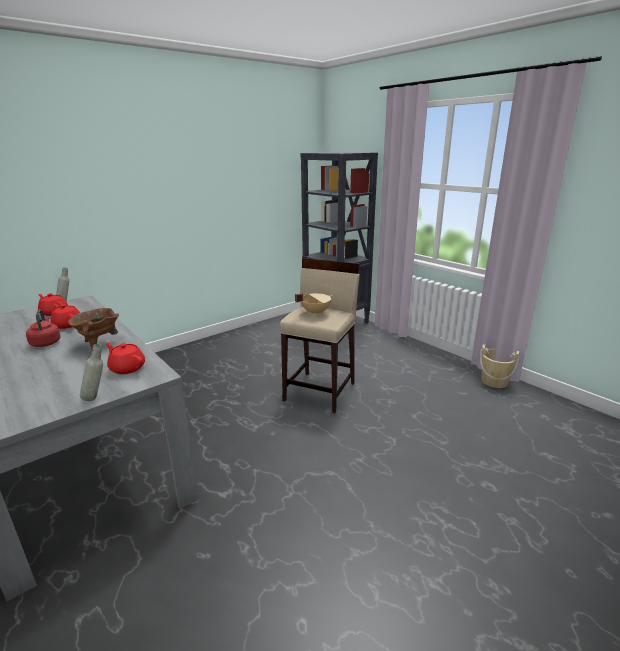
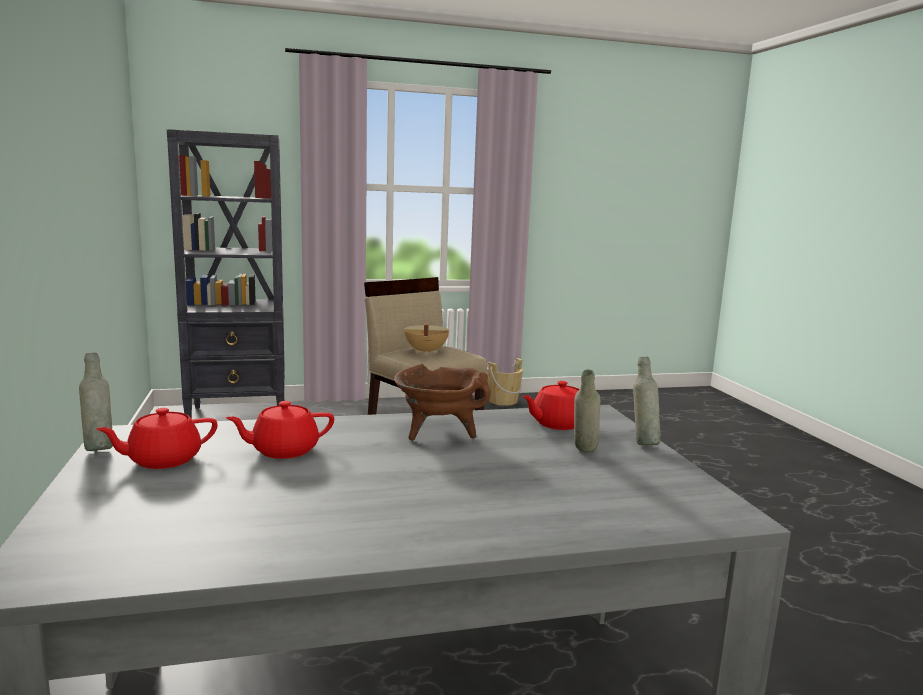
camera: 65 degrees left, 10 degrees down
red kettle [26,309,61,347] -> none
none -> grey bottle [574,369,600,452]

